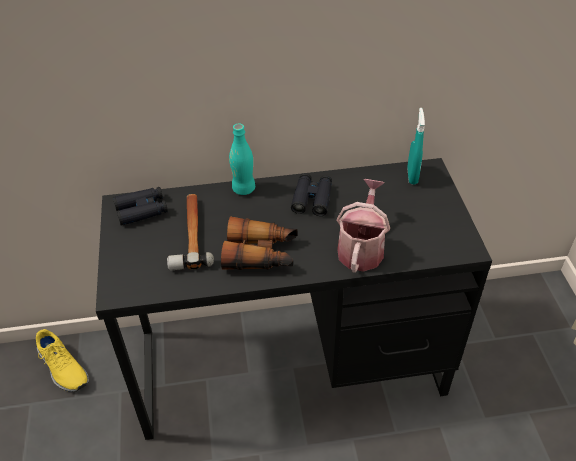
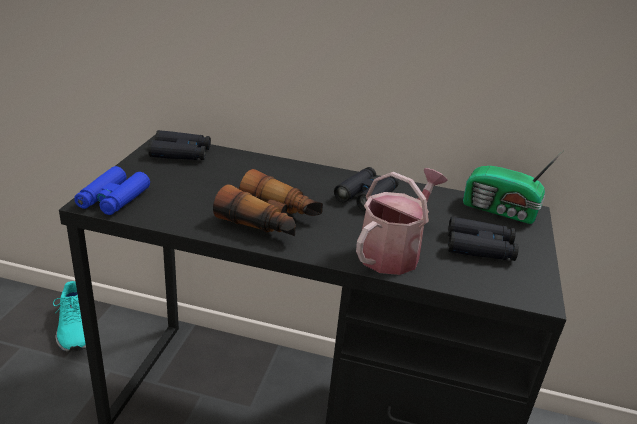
camera: 20 degrees right, 15 degrees down
yellow shoe [36,329,89,392] -> turquoise shoe [53,281,86,352]
hammer [167,194,214,271] -> none
turquoise bottle [229,123,255,195] -> none
turquoise spray bottle [407,108,425,184] -> radio [463,150,564,224]
none -> blue binoculars [74,166,150,215]
none -> black binoculars [448,217,519,261]

